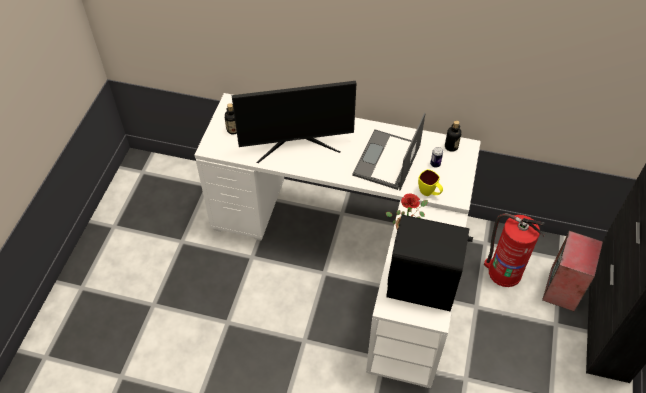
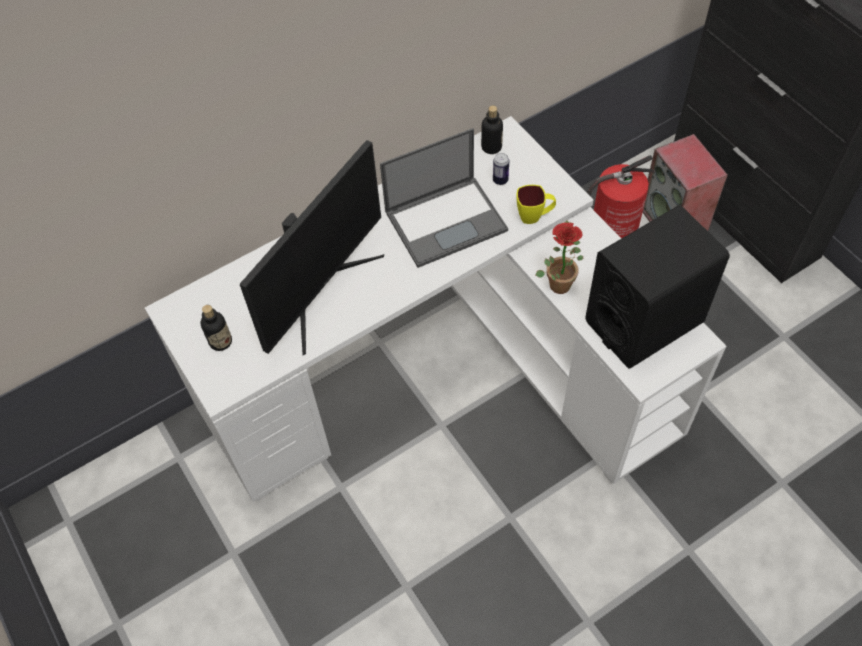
camera: 45 degrees left, 5 degrees up
laptop [352,113,425,191] -> laptop turned 90 degrees counterclockwise [380,128,508,268]

